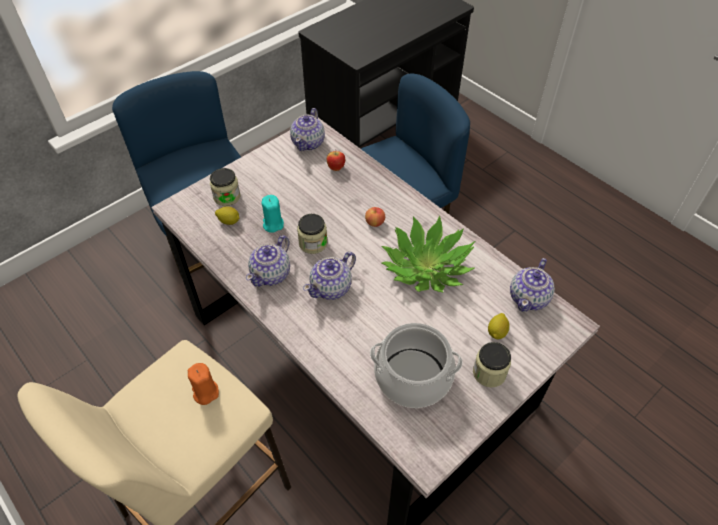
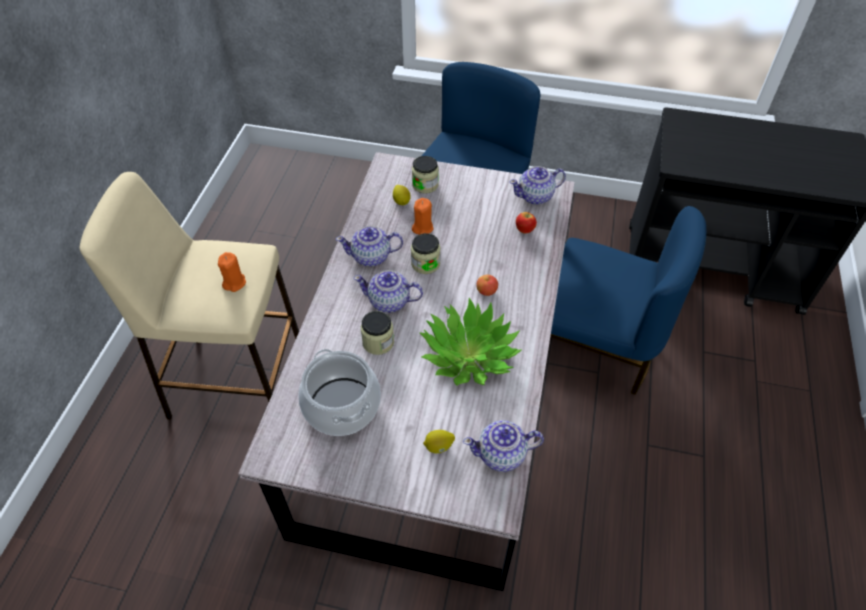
camera: 55 degrees right, 0 degrees up
turquoise candle [262,195,284,233] -> orange candle [412,198,434,235]
jar [473,342,511,387] -> jar moved to [361,311,394,355]

